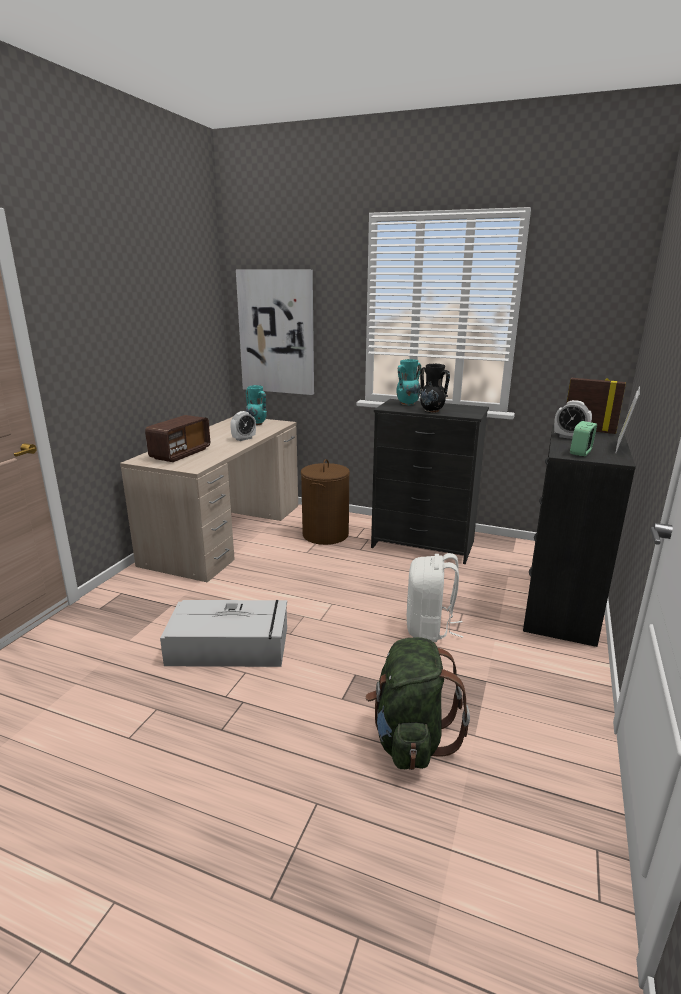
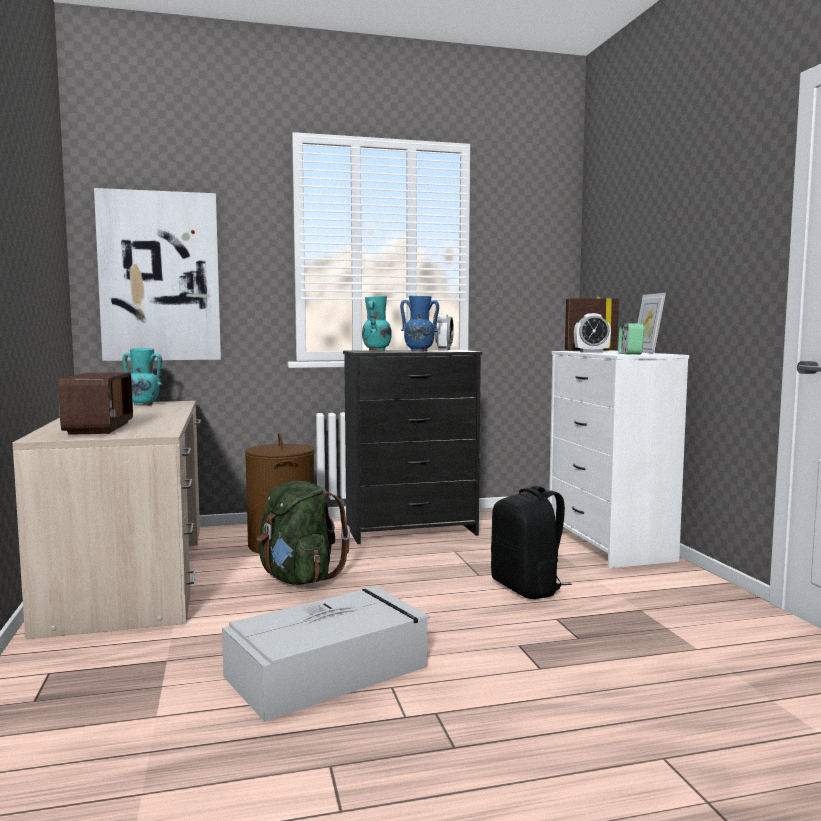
camera: 35 degrees left, 15 degrees down
alarm clock [230,411,256,441] -> alarm clock moved to [435,315,454,350]
green backpack [365,637,470,770] -> green backpack moved to [257,481,350,585]
white backpack [407,553,463,642] -> black backpack [491,485,572,599]
black vase [419,364,450,413] -> blue vase [400,296,439,352]
black dresser [523,425,636,647] -> white dresser [549,351,689,568]

